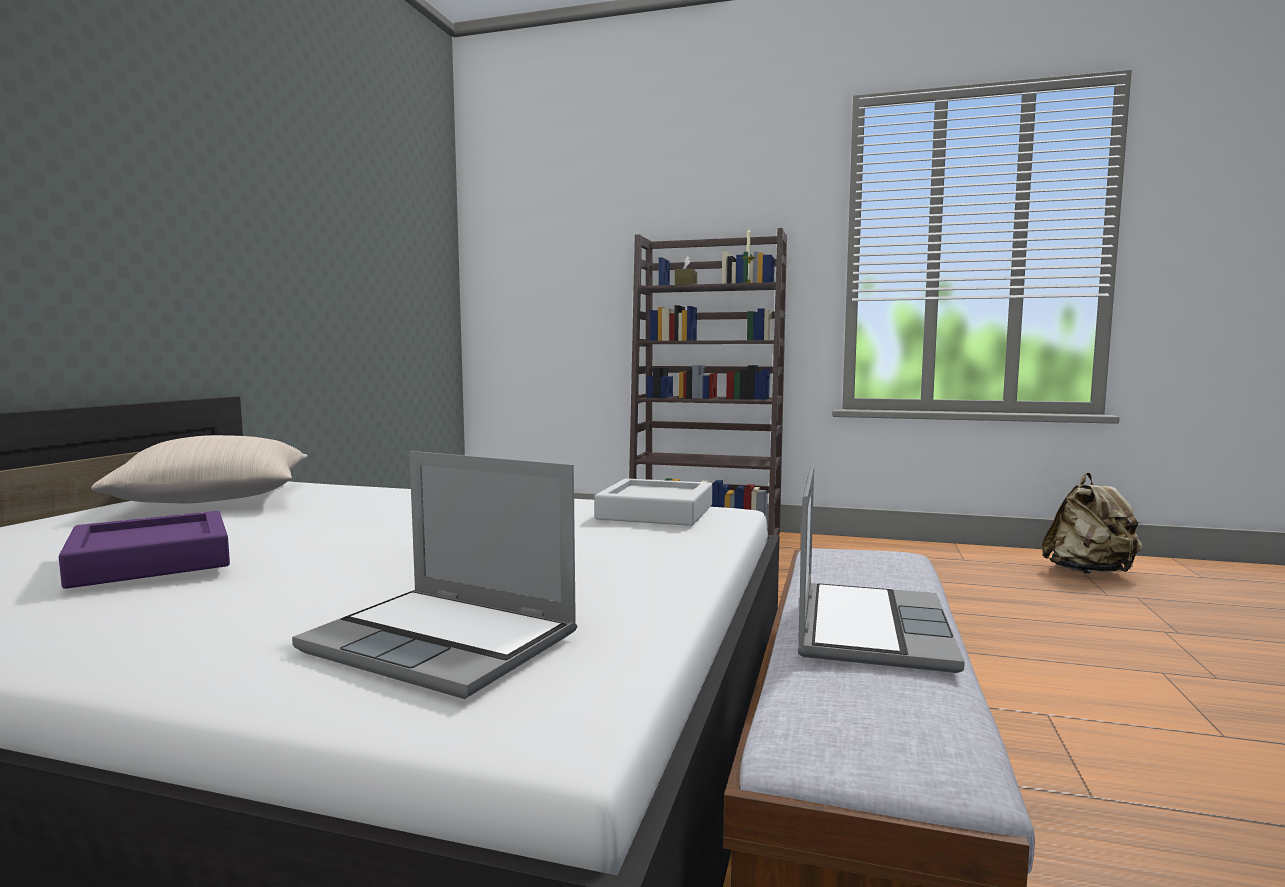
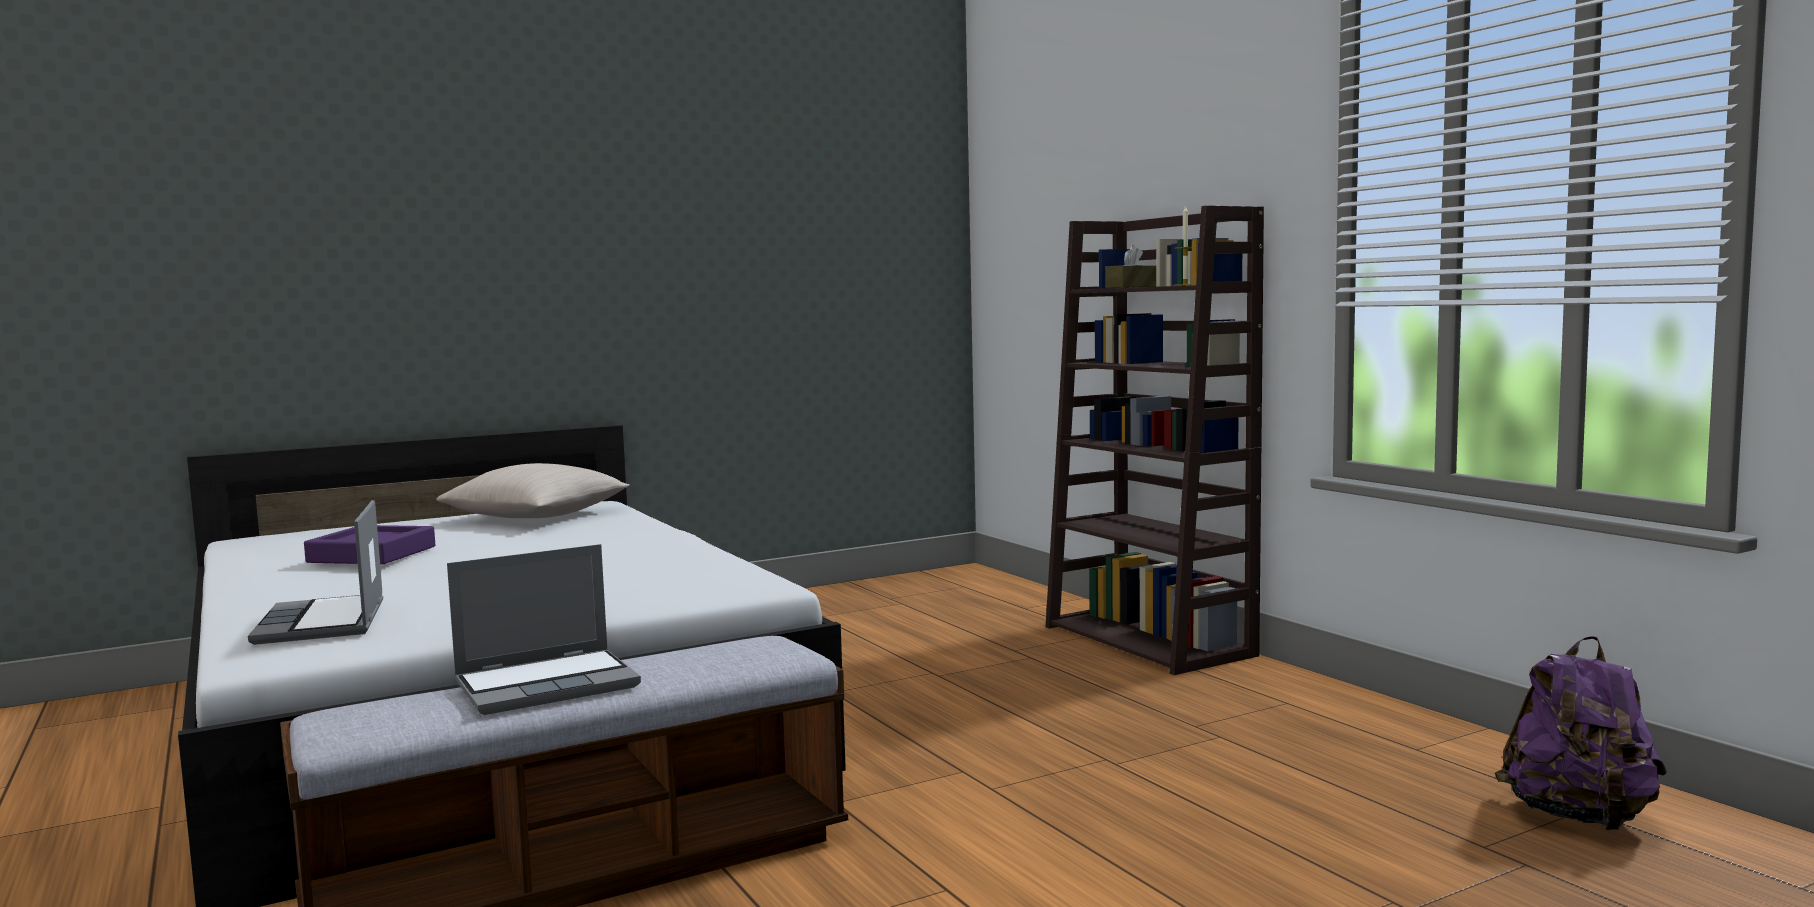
camera: 45 degrees right, 0 degrees up
grey tray [594,478,712,526] -> none
beige backpack [1041,473,1143,573] -> purple backpack [1495,636,1667,830]

